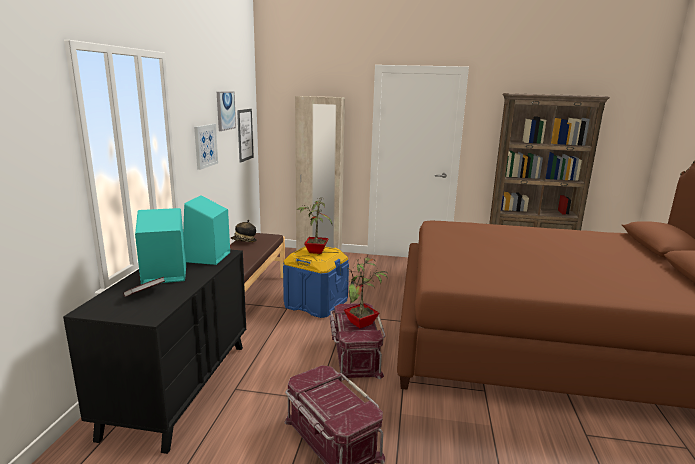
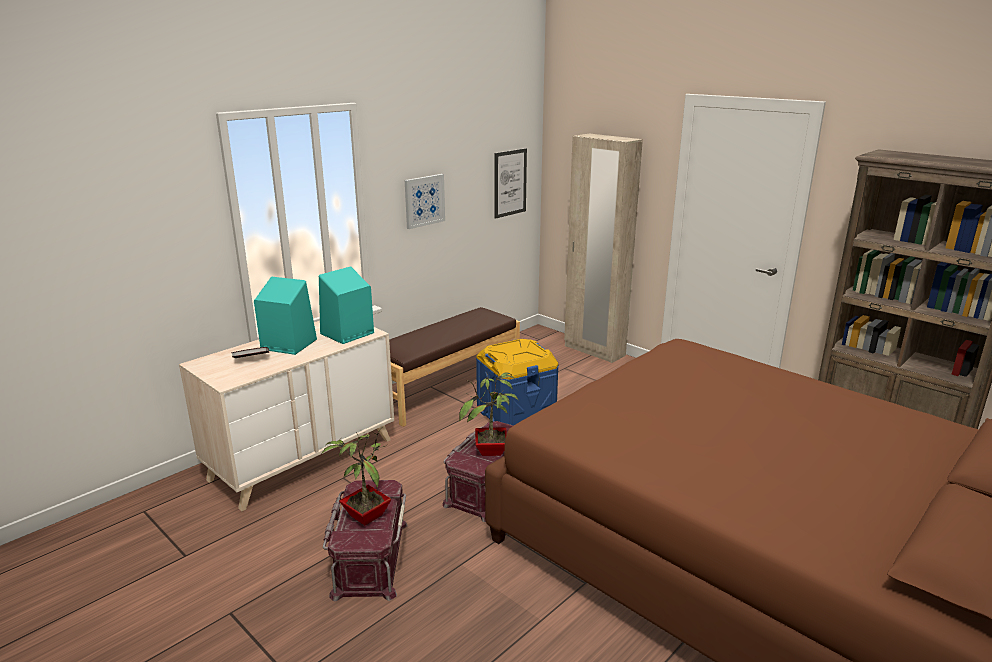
camera: 35 degrees right, 5 degrees up
black dresser [63,250,246,454] -> beige dresser [179,321,394,511]
picture [217,91,236,131] -> none
hat [231,220,257,242] -> none
potted plant [297,198,332,254] -> potted plant moved to [322,427,391,525]

